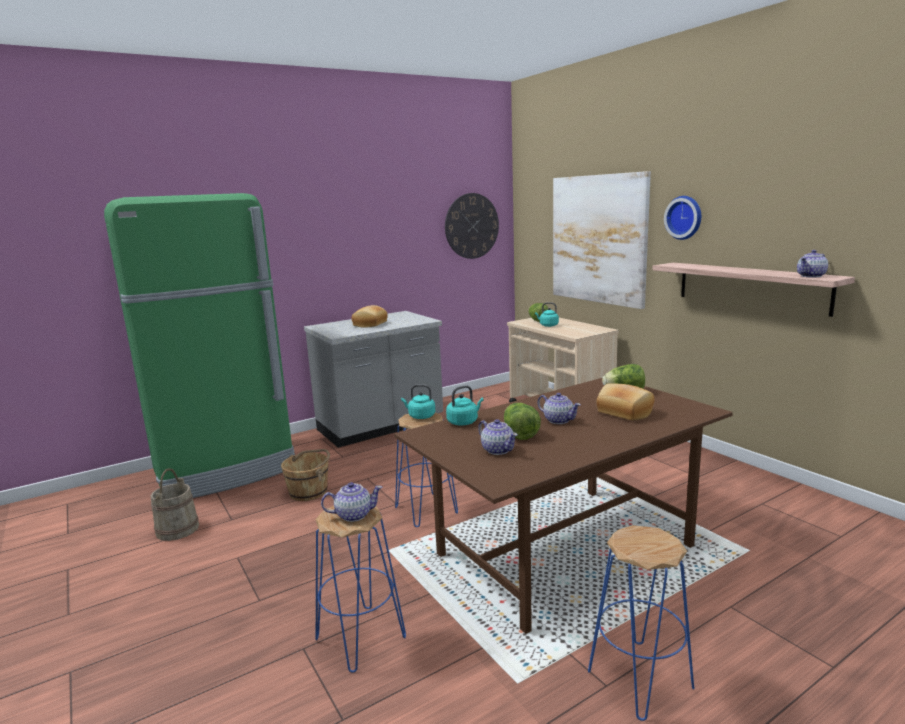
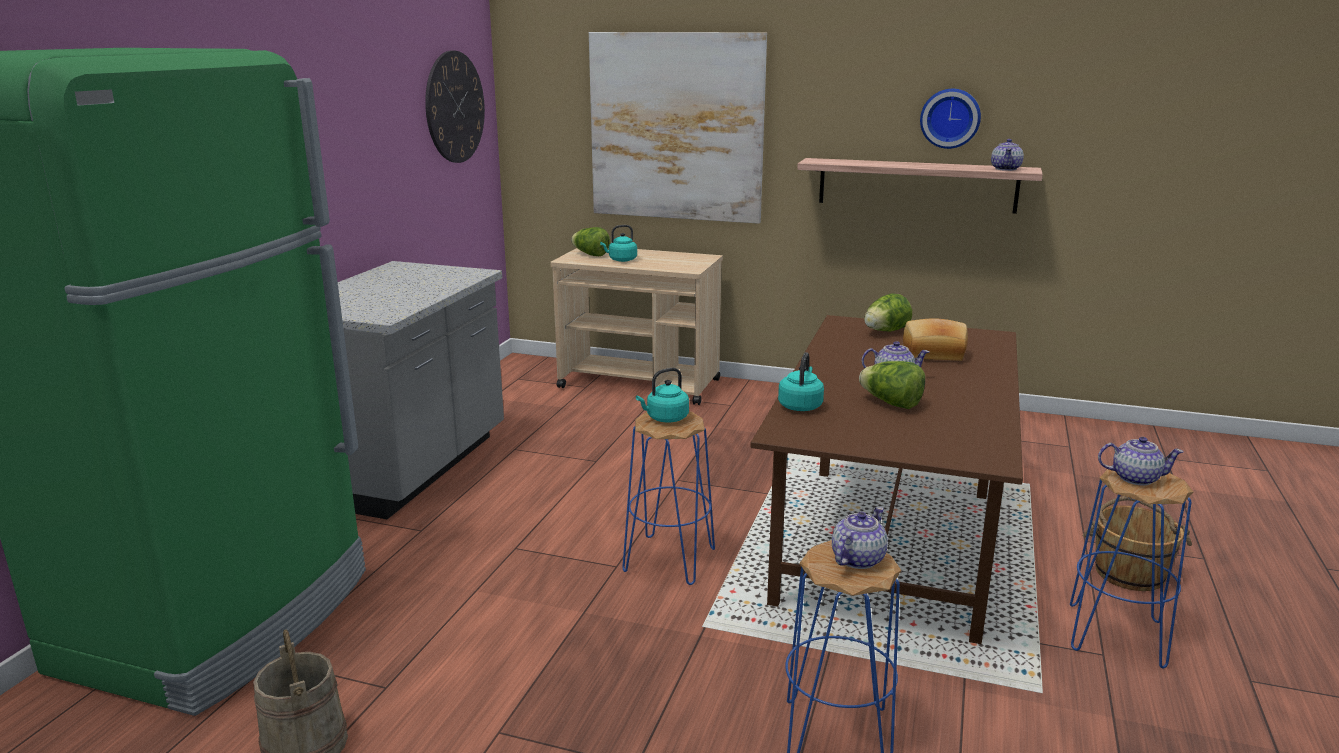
camera: 40 degrees left, 5 degrees up
brown bucket [281,449,330,501] -> brown bucket moved to [1082,496,1192,591]
bread [351,305,388,328] -> none
teapot [478,419,518,455] -> teapot moved to [1098,437,1184,486]
wall clock [664,196,701,240] -> wall clock moved to [920,89,981,149]

